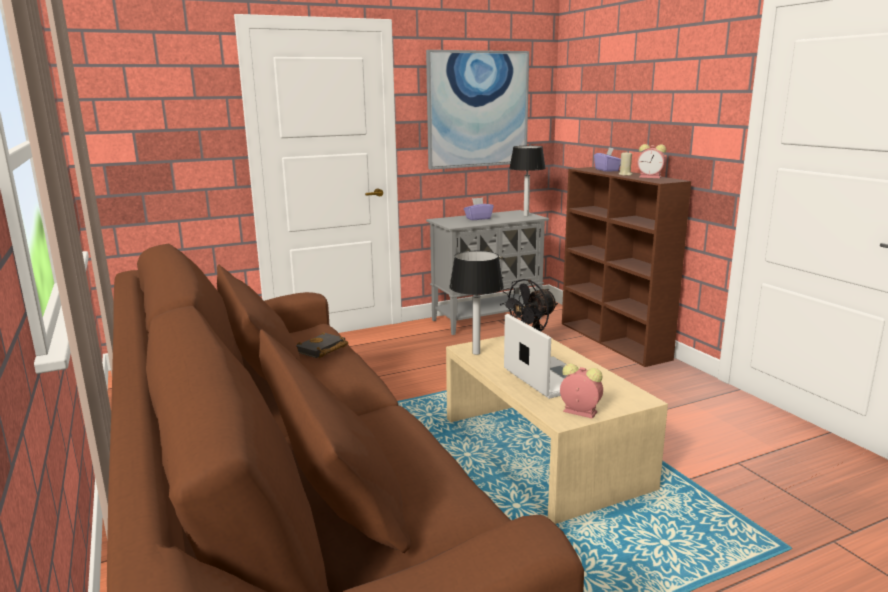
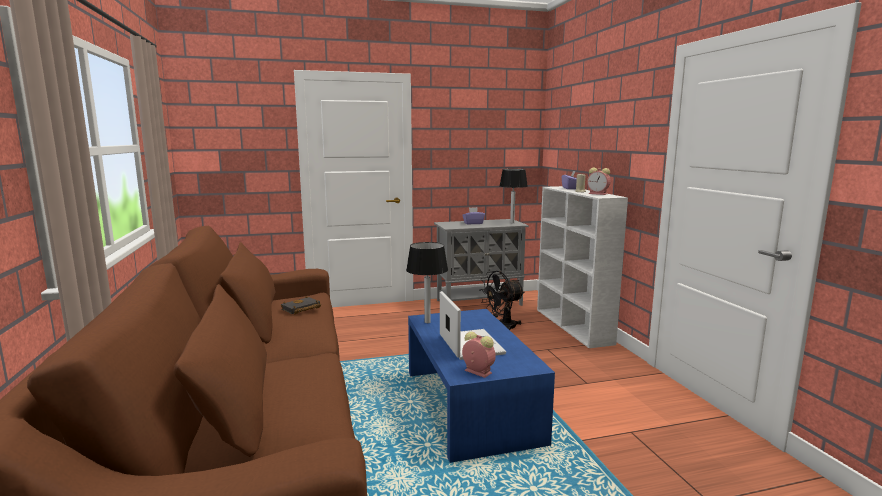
camera: 10 degrees right, 5 degrees down
picture [426,50,529,170] -> none
beige coffee table [446,336,668,524] -> blue coffee table [408,309,555,463]
brown bookcase [562,167,691,367] -> white bookcase [537,186,628,348]

